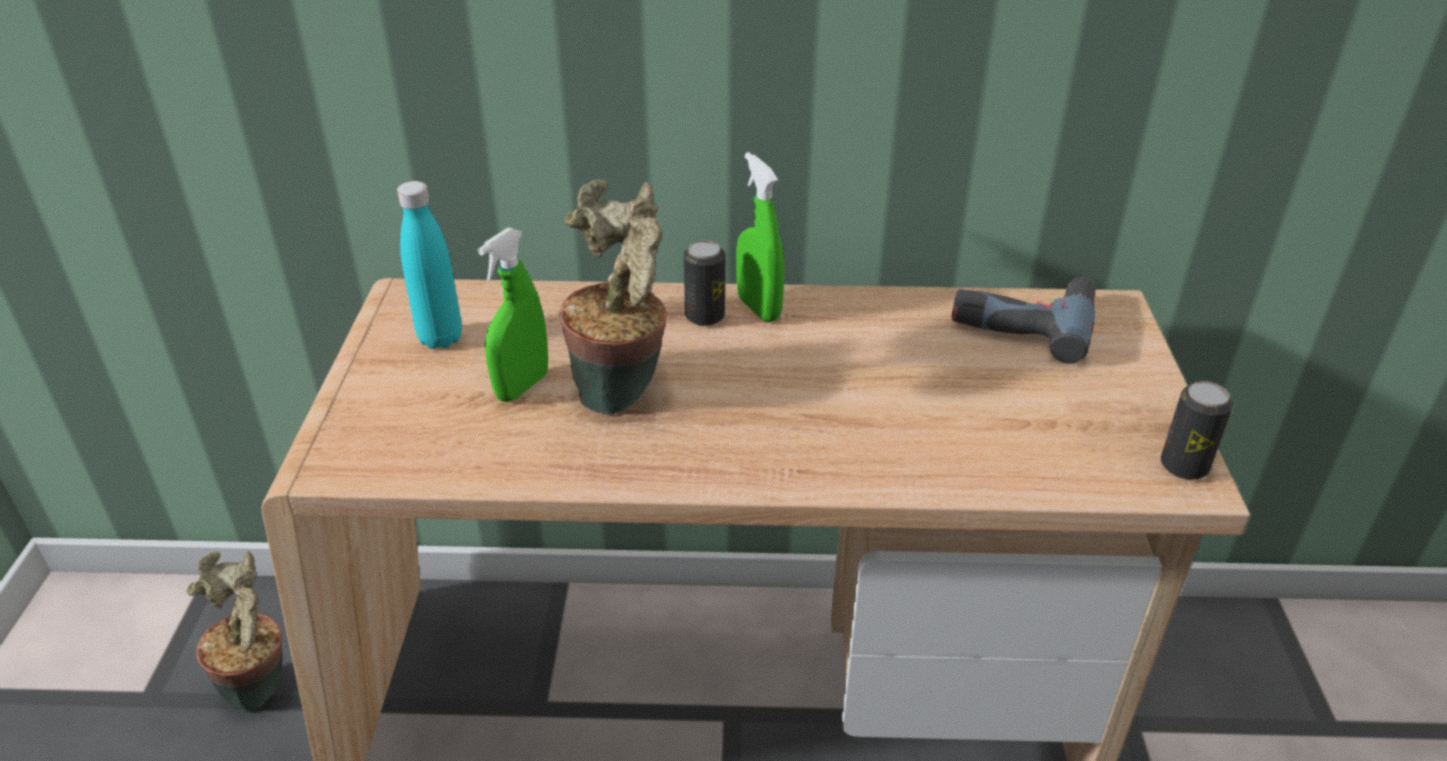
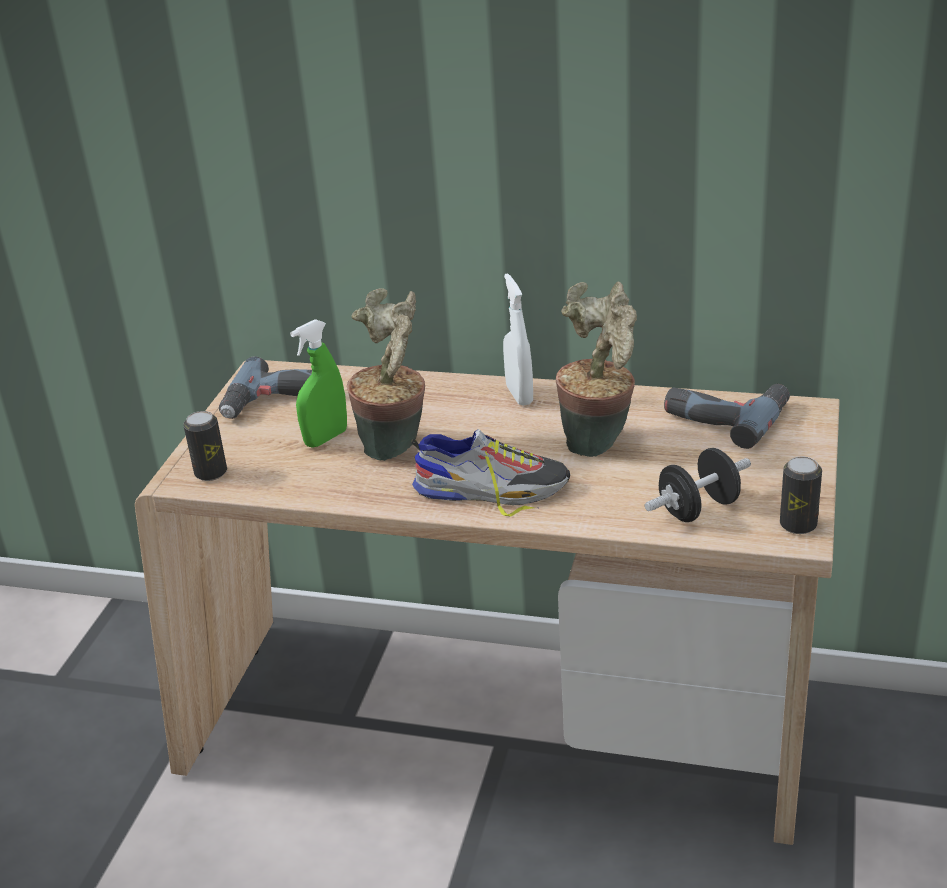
camera: 15 degrees right, 5 degrees down
potted plant [187,551,283,712] -> potted plant moved to [556,282,637,457]
turquoise bottle [397,181,462,349] -> power drill [219,356,312,419]
can [684,240,725,326] -> can moved to [184,411,227,481]
green spray bottle [736,152,784,323] -> white spray bottle [503,273,533,406]
none -> shoe [411,429,570,516]
none -> black dumbbell [645,448,751,522]

